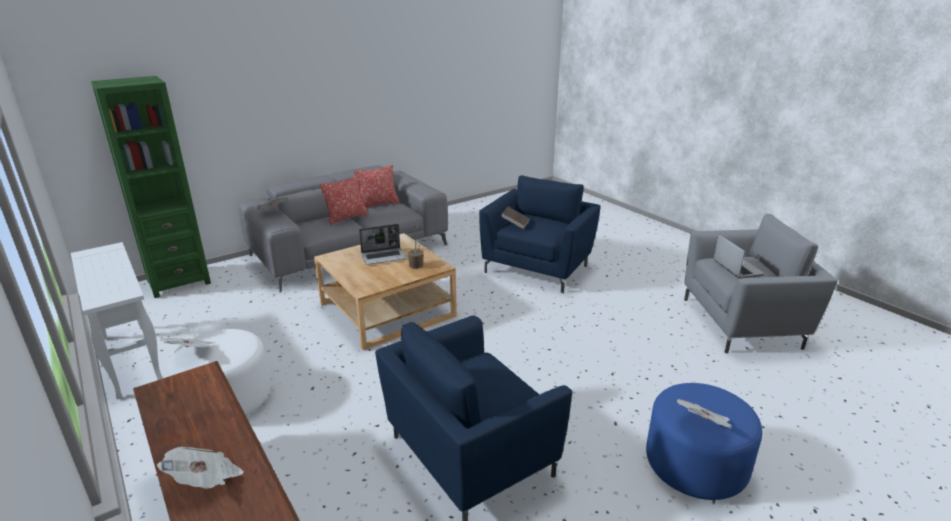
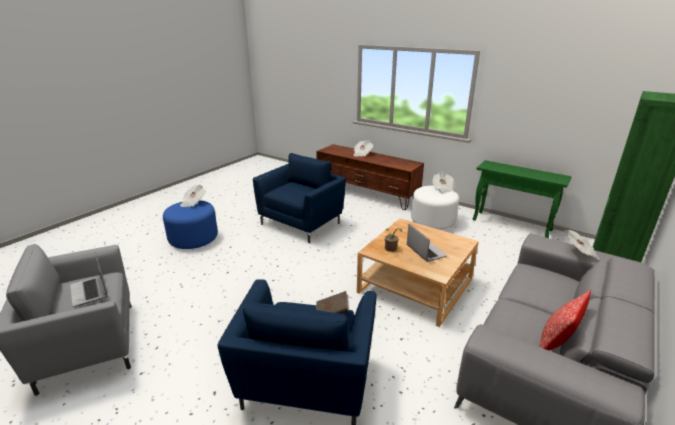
camera: 160 degrees right, 0 degrees up
white console table [71,242,163,399] -> green console table [473,160,572,238]
pillow [320,175,368,225] -> none
laptop [359,224,406,265] -> laptop turned 105 degrees clockwise [407,224,448,262]

